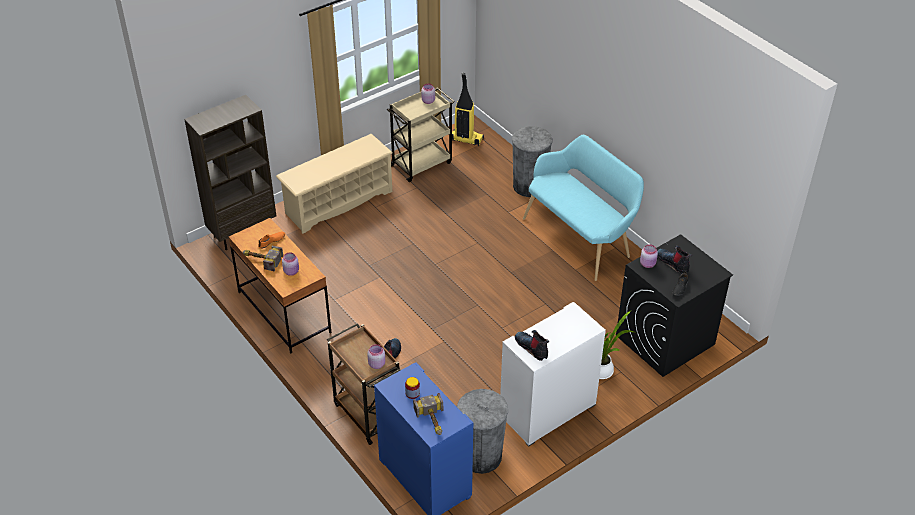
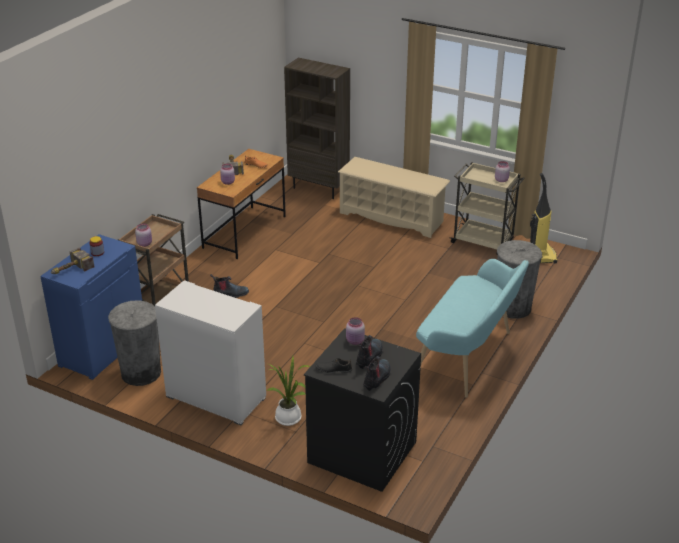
camera: 65 degrees right, 10 degrees down
boot [515,330,549,361] -> boot moved to [363,356,391,391]

